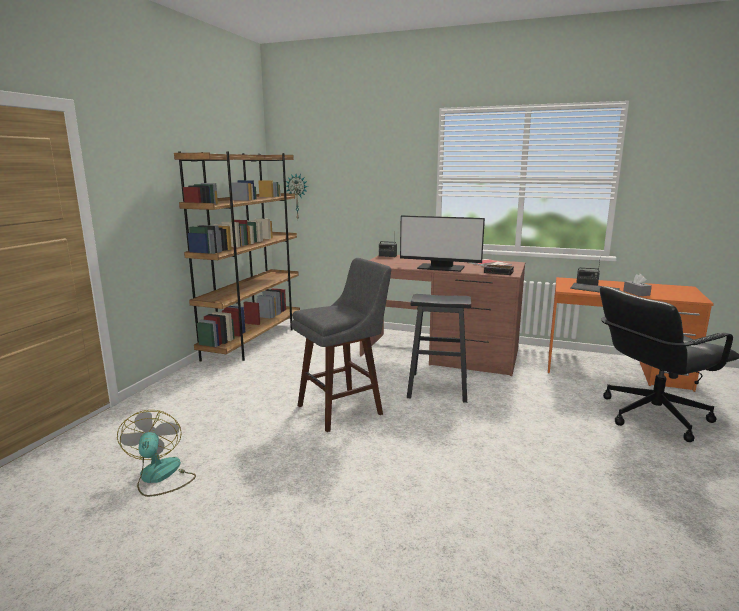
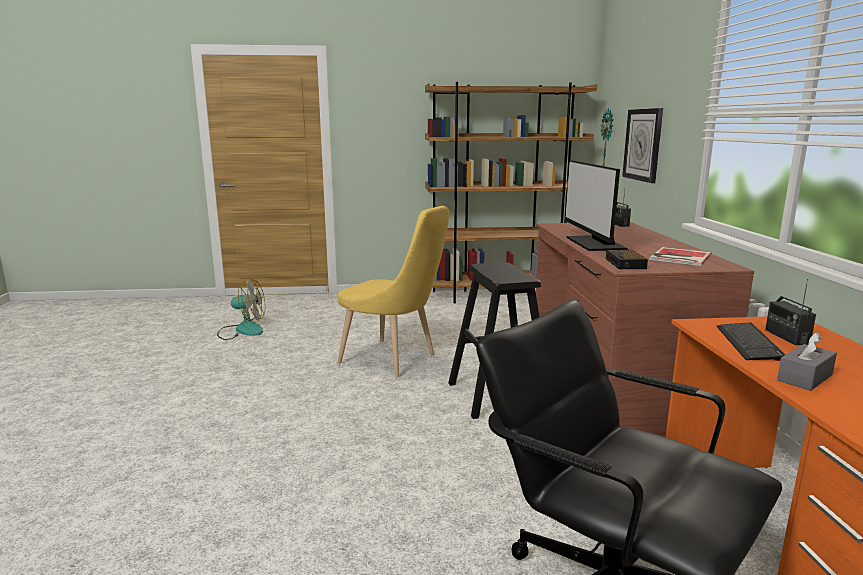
camera: 65 degrees right, 0 degrees up
fan [117,410,196,497] -> fan turned 45 degrees clockwise [217,278,266,340]
grey stool [291,258,391,432] -> yellow chair [337,206,449,377]
none -> wall clock [622,108,663,183]

